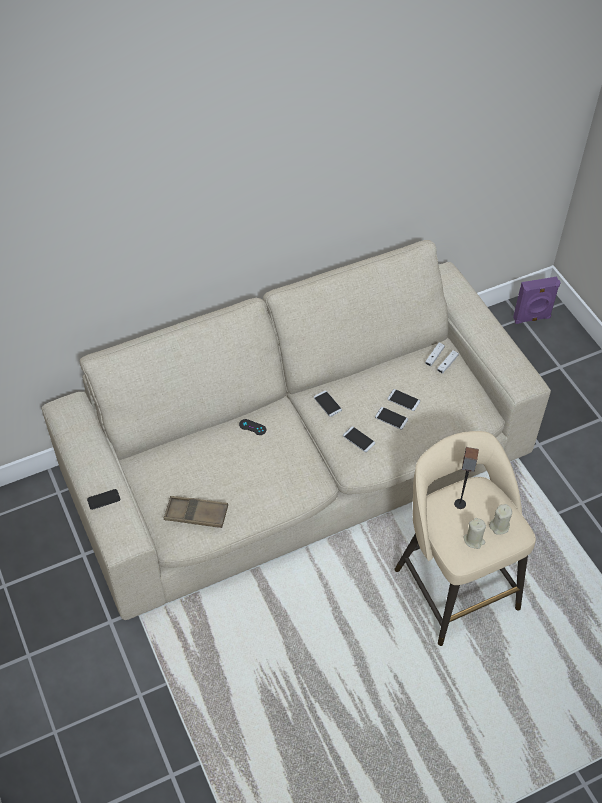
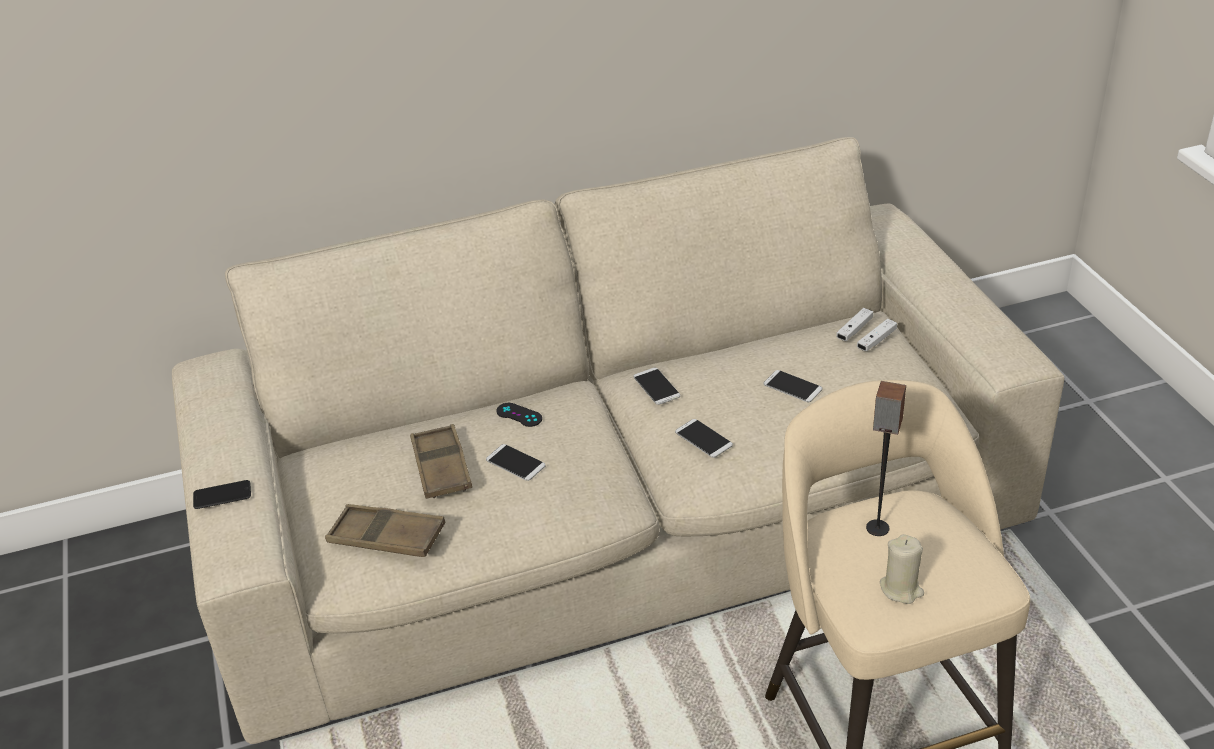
camera: 10 degrees right, 15 degrees down
phone [375,407,408,429] -> phone moved to [486,444,546,481]
beige candle [489,504,512,535] -> none
purple speaker [513,277,561,324] -> none
none -> brown tray [410,424,472,499]

